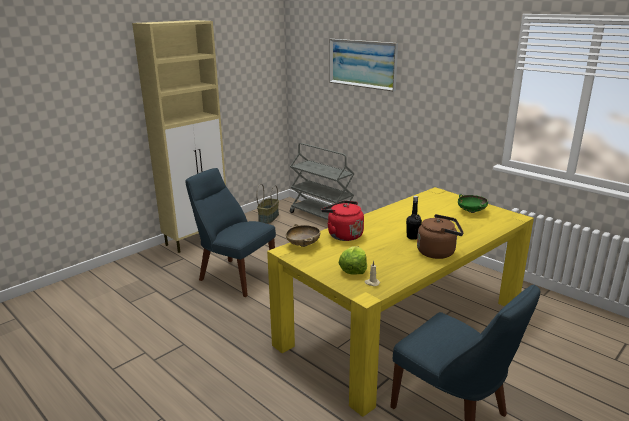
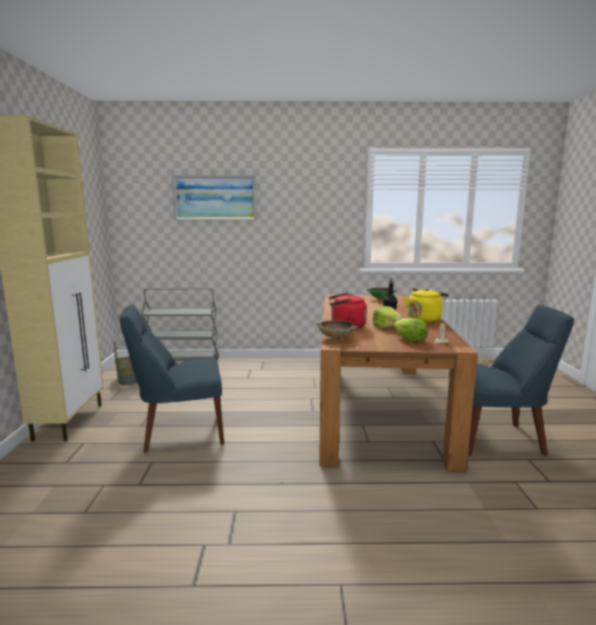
camera: 45 degrees left, 10 degrees down
yellow dining table [267,187,534,417] -> brown dining table [319,294,478,472]
brown kettle [417,214,464,259] -> yellow kettle [404,288,449,322]
none -> lettuce [373,306,402,328]

